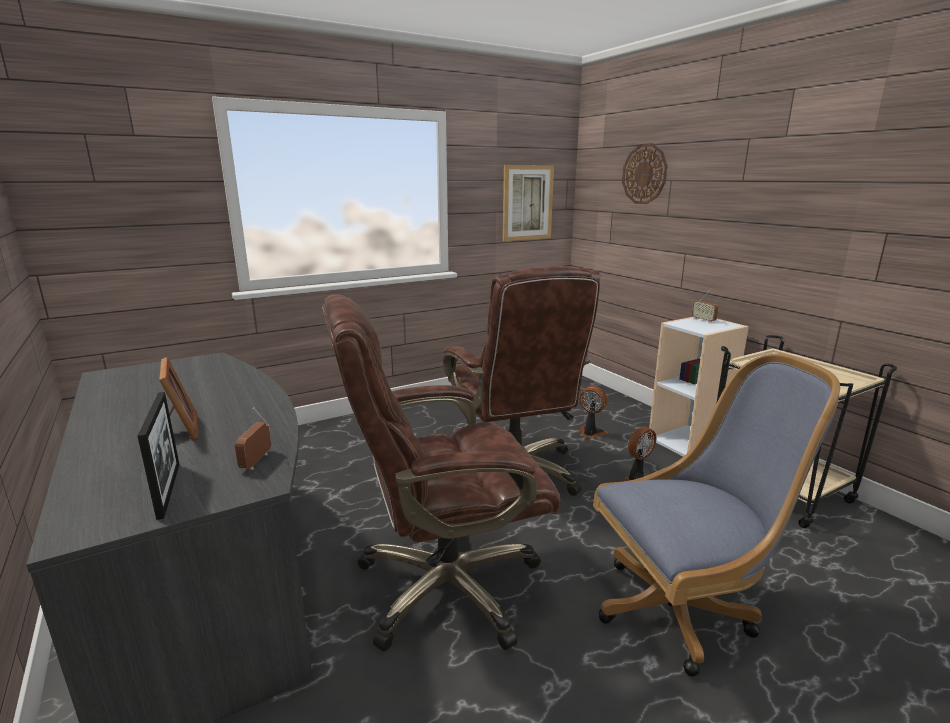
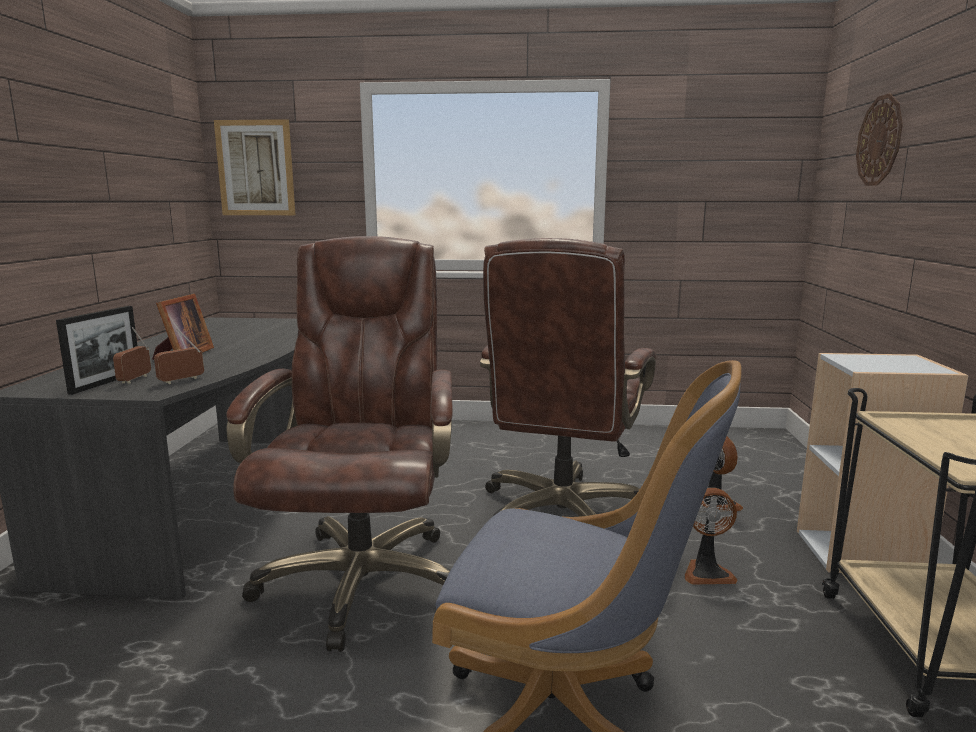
camera: 35 degrees right, 5 degrees down
brown office chair [322,294,561,652] -> brown office chair turned 75 degrees clockwise [226,236,453,652]
picture [503,165,554,241] -> picture moved to [214,119,295,215]
radio [692,289,719,323] -> radio moved to [113,327,151,384]

